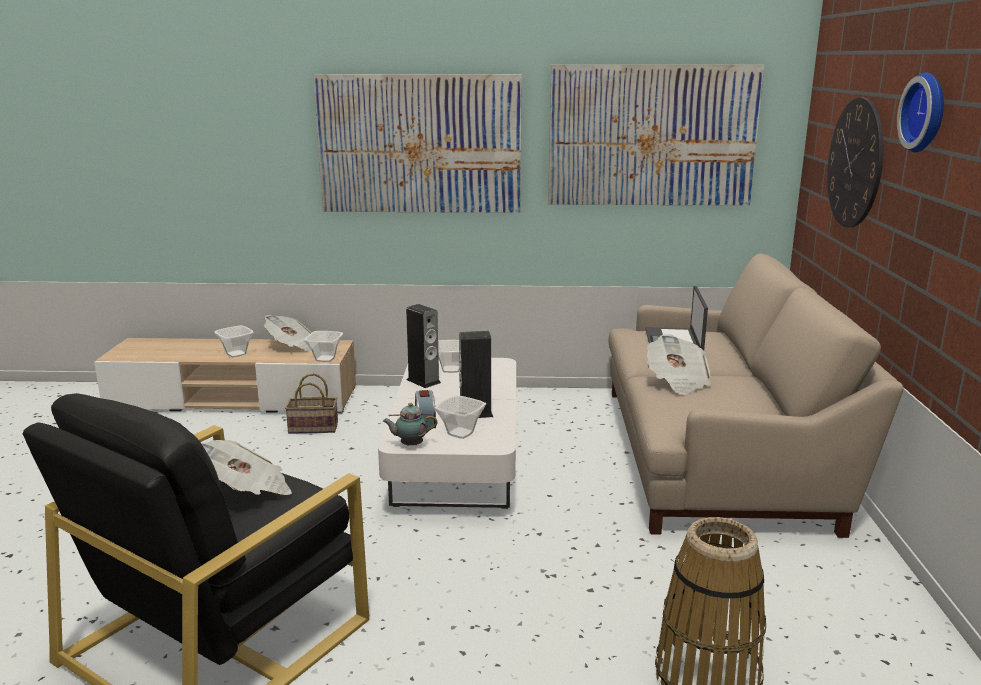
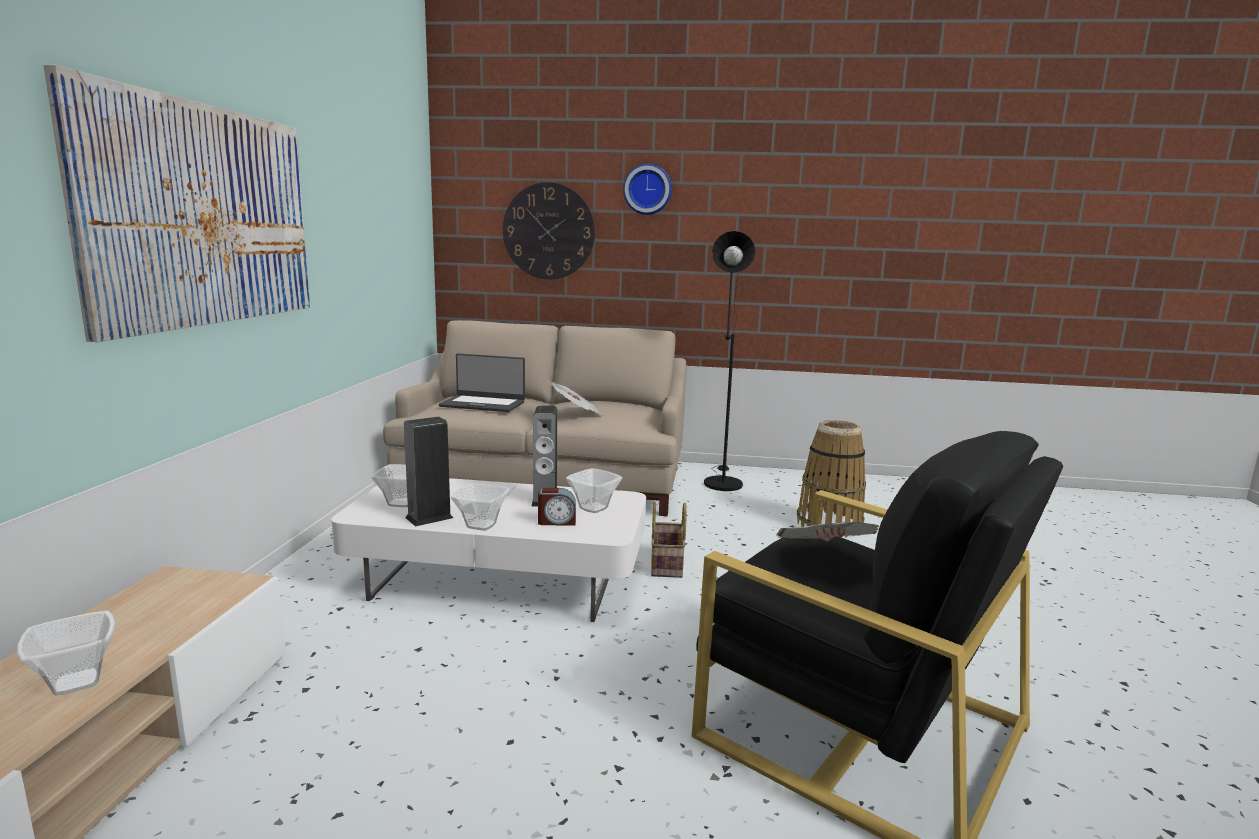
camera: 85 degrees left, 5 degrees down
newspaper [264,315,312,352] -> none
basket [285,373,338,434] -> basket moved to [651,502,687,578]
bowl [304,331,343,362] -> bowl moved to [451,483,510,531]
teapot [382,403,438,446] -> none
picture [548,65,764,206] -> none
none -> black floor lamp [704,231,755,491]

